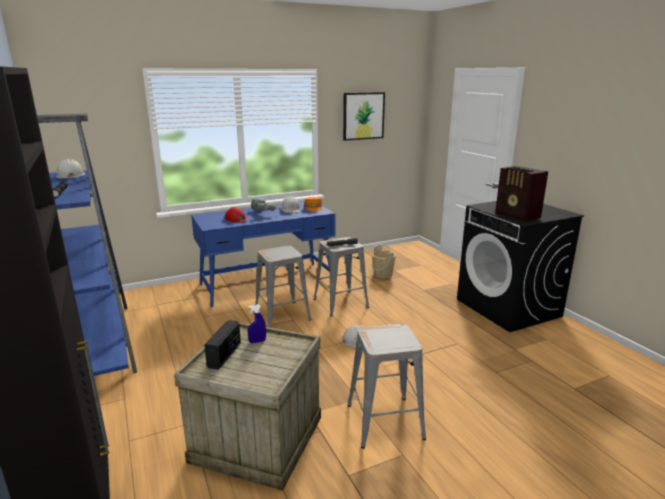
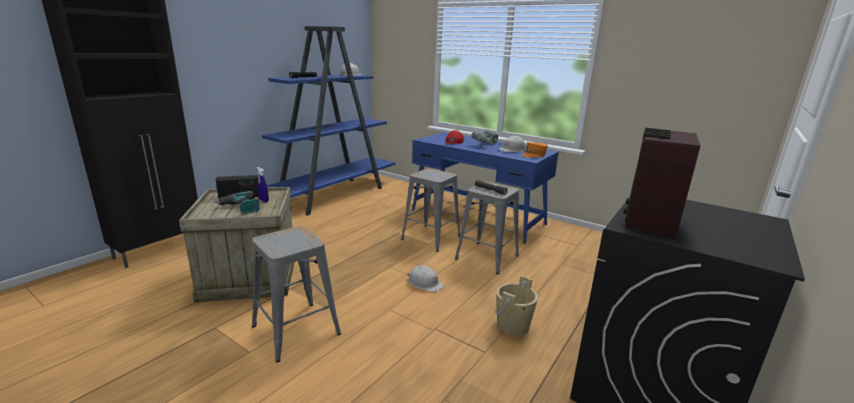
camera: 60 degrees right, 0 degrees up
picture [343,92,385,141] -> none
beige bucket [372,245,396,278] -> beige bucket moved to [495,275,538,336]
none -> power drill [214,191,259,214]

